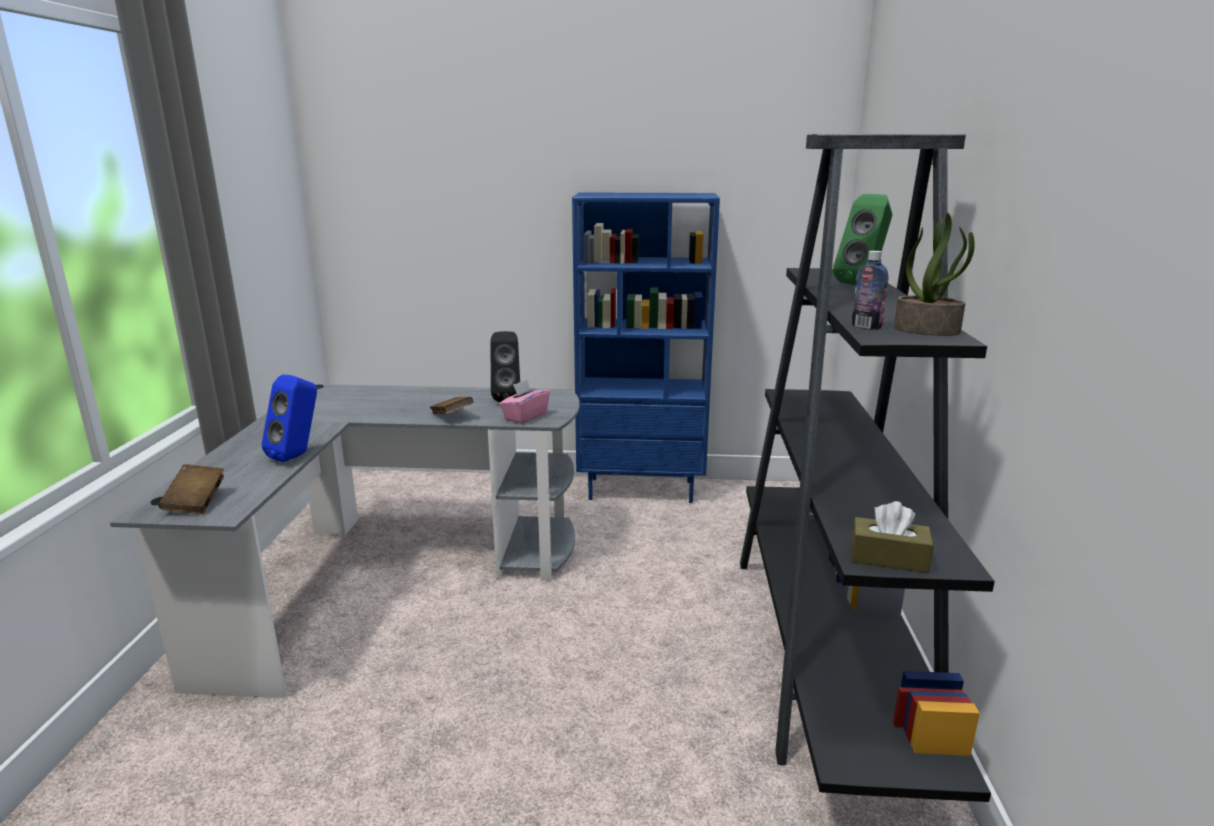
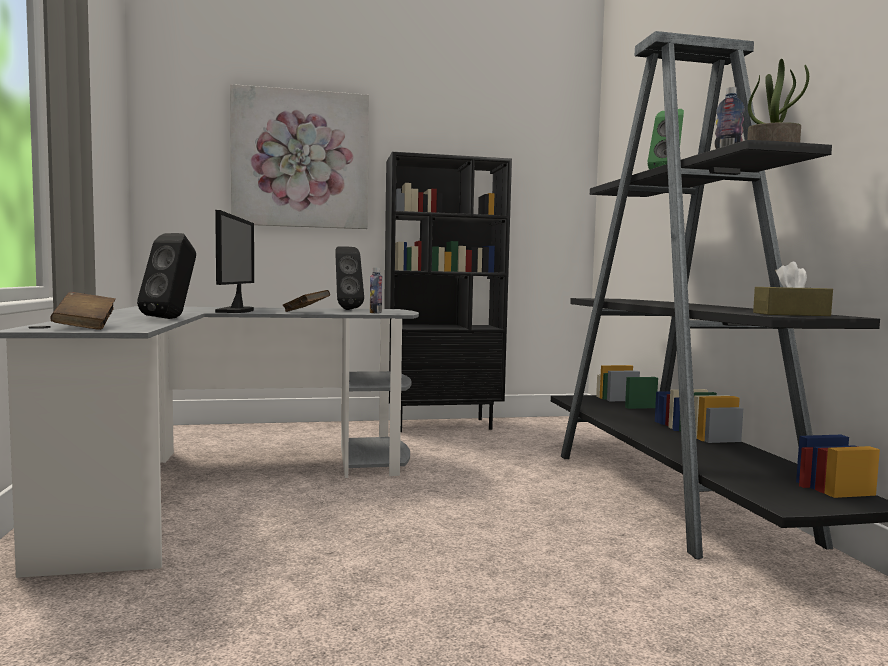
camera: 15 degrees left, 15 degrees down
blue speaker [262,374,317,462] -> black speaker [137,233,196,319]
pink tissue box [499,379,550,424] -> bottle [370,268,382,313]
blue bookcase [572,192,720,503] -> black bookcase [384,152,512,432]
none -> monitor [215,210,254,313]
none -> picture [230,84,369,229]

